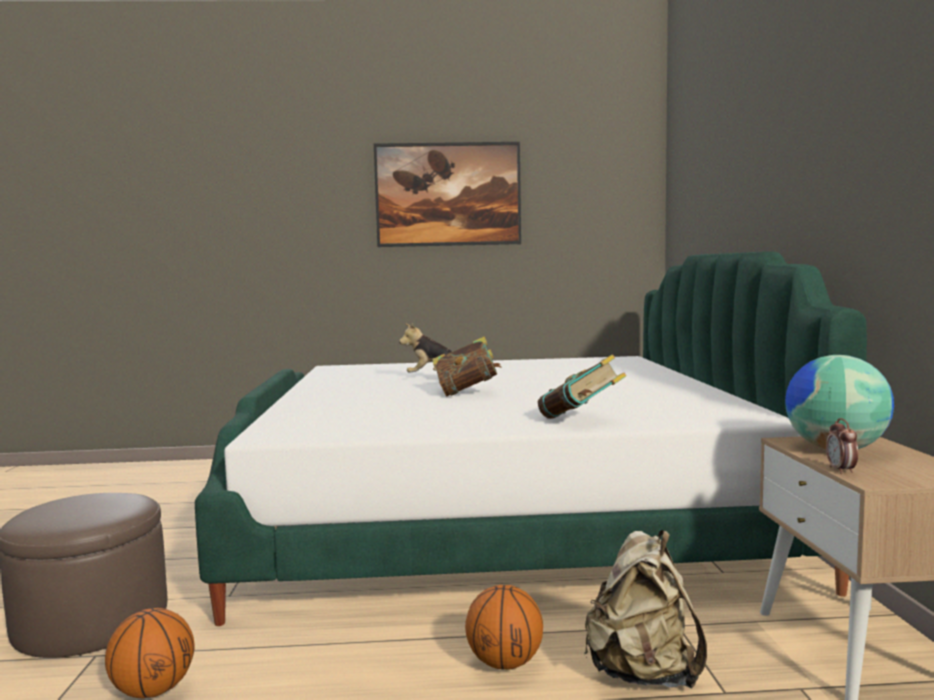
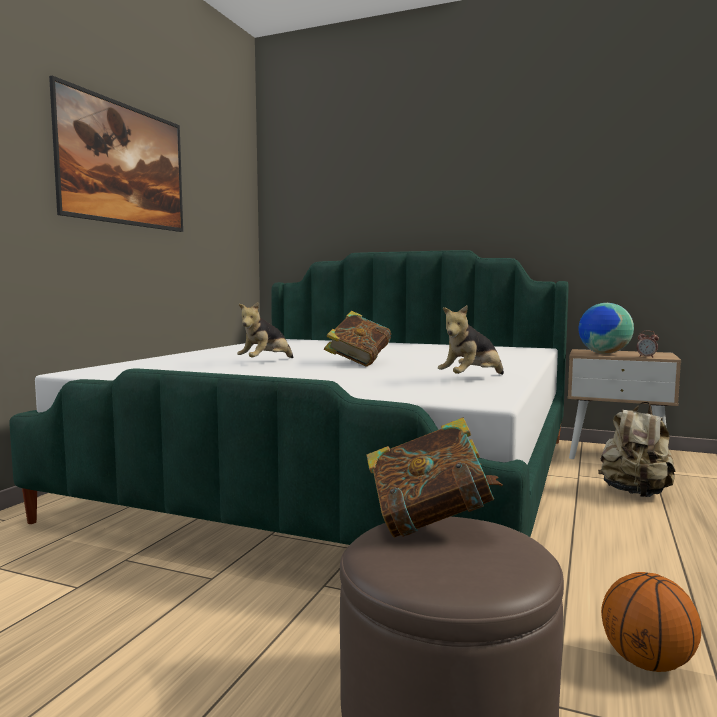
camera: 65 degrees left, 0 degrees up
basketball [465,585,543,670] -> none
book [538,354,626,419] -> book moved to [367,417,502,538]
none -> plush toy [438,305,504,375]

